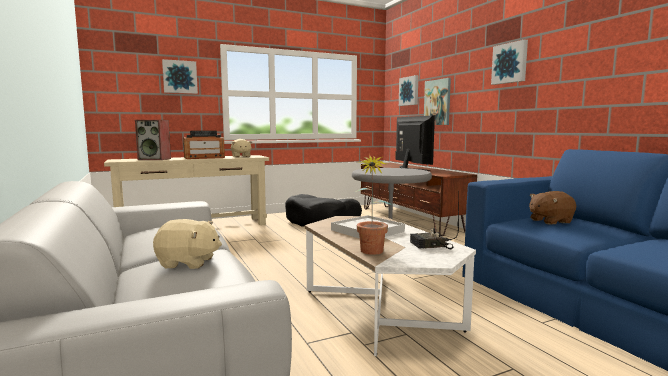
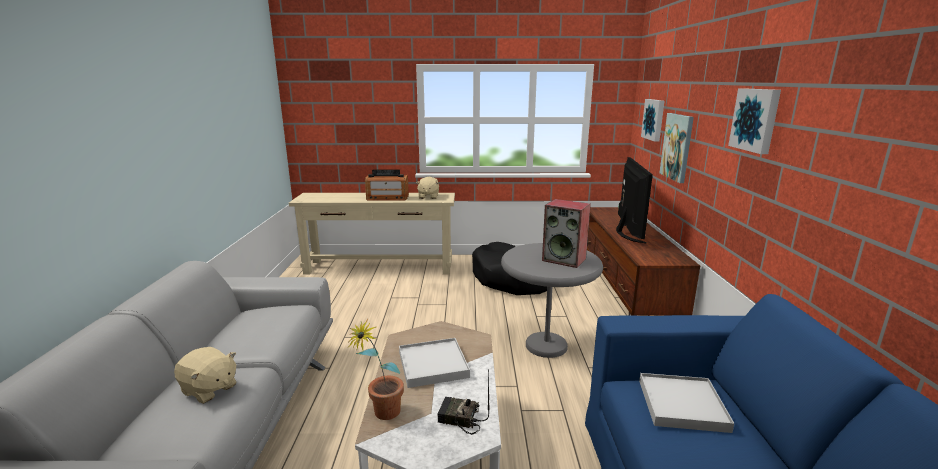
camera: 25 degrees right, 10 degrees up
speaker [135,120,171,160] -> speaker moved to [542,199,591,268]
picture [162,59,198,94] -> none
brown plush toy [529,191,576,225] -> white tray [639,373,734,433]

